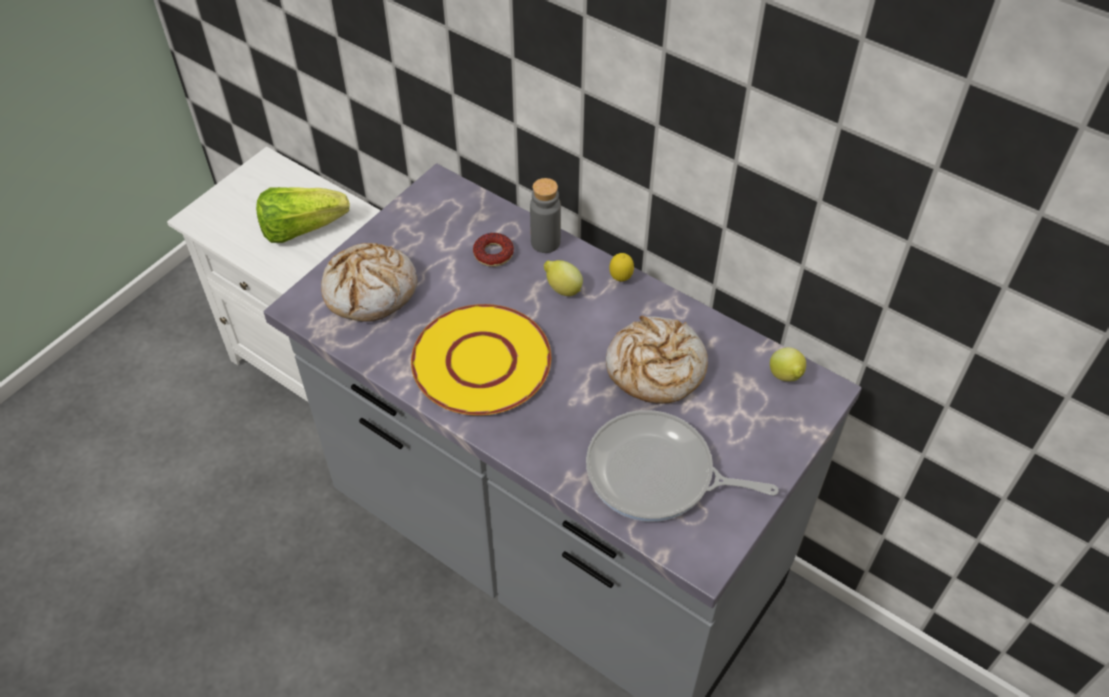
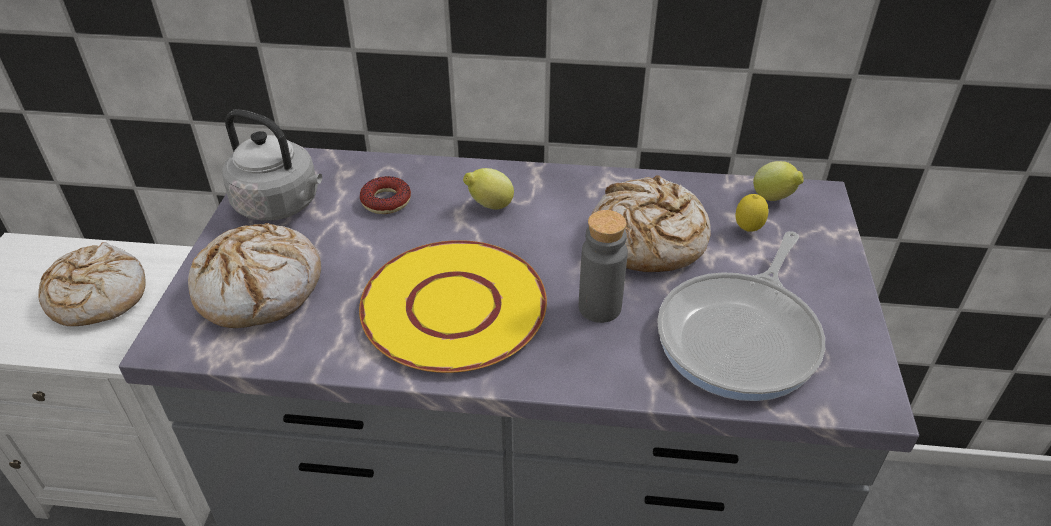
camera: 30 degrees left, 10 degrees down
lettuce [256,187,349,243] -> bread [38,242,146,326]
grey bottle [530,178,561,253] -> grey bottle moved to [579,210,628,323]
frying pan [586,410,779,522] -> frying pan turned 45 degrees counterclockwise [657,231,825,401]
lemon [609,253,634,282] -> lemon moved to [735,194,768,232]
none -> grey kettle [222,109,322,221]

